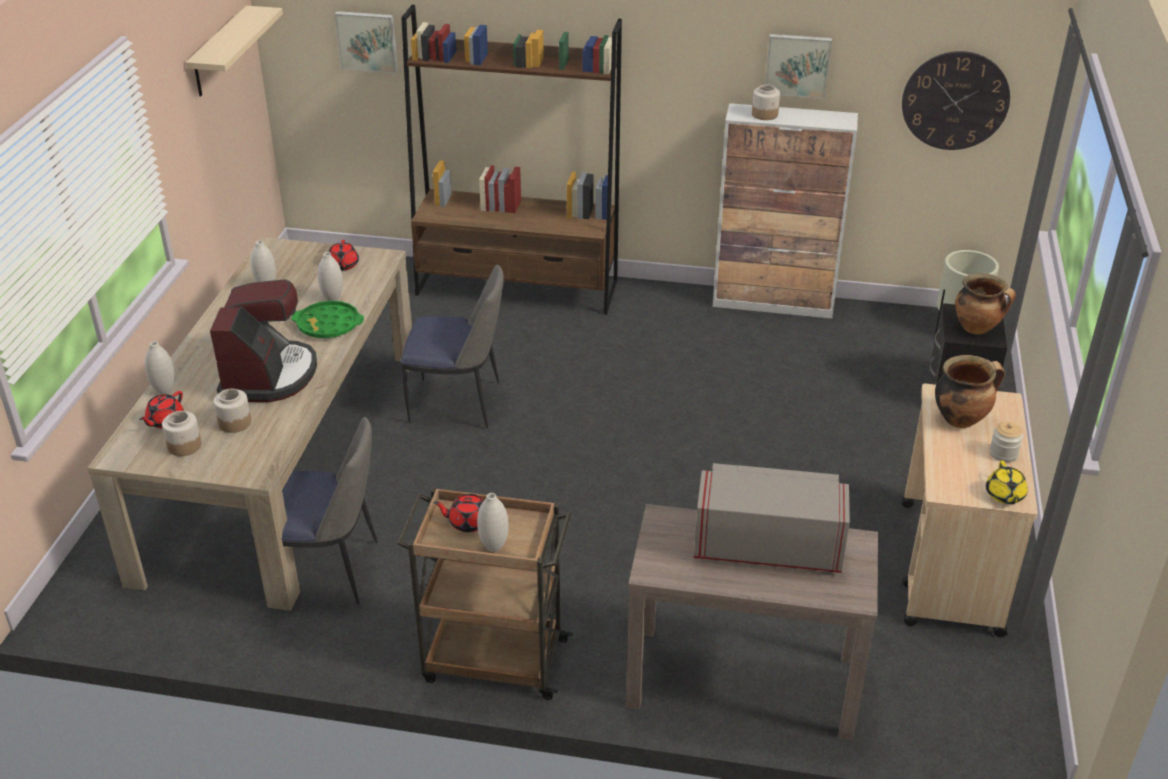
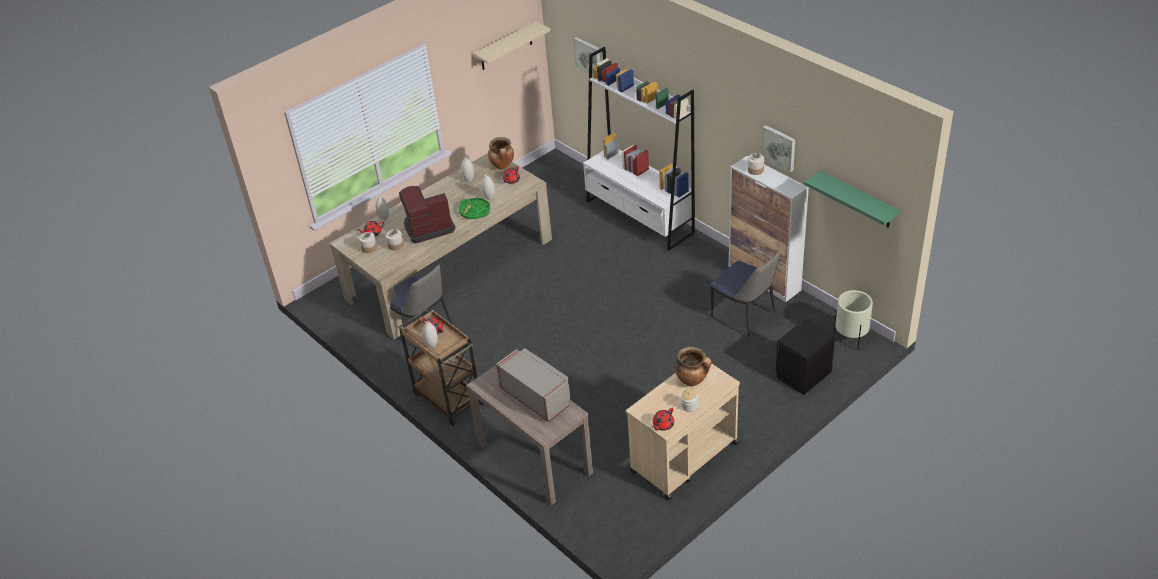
camera: 40 degrees right, 5 degrees up
coffee machine [210,279,317,402] -> coffee machine turned 150 degrees counterclockwise [399,186,456,243]
brown bookcase [401,5,622,315] -> white bookcase [583,47,695,251]
chair [401,265,504,429] -> chair moved to [711,250,780,337]
wall clock [902,51,1010,150] -> green shelf [804,171,900,228]
cooking pot [955,273,1016,334] -> cooking pot moved to [488,137,514,170]
yellow teapot [986,461,1028,504] -> red teapot [652,408,674,431]

